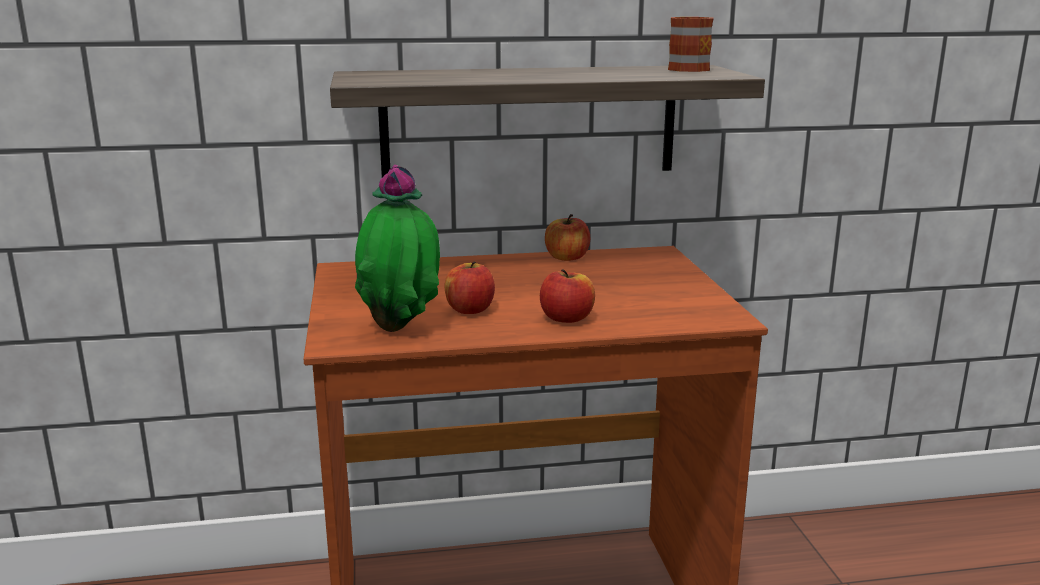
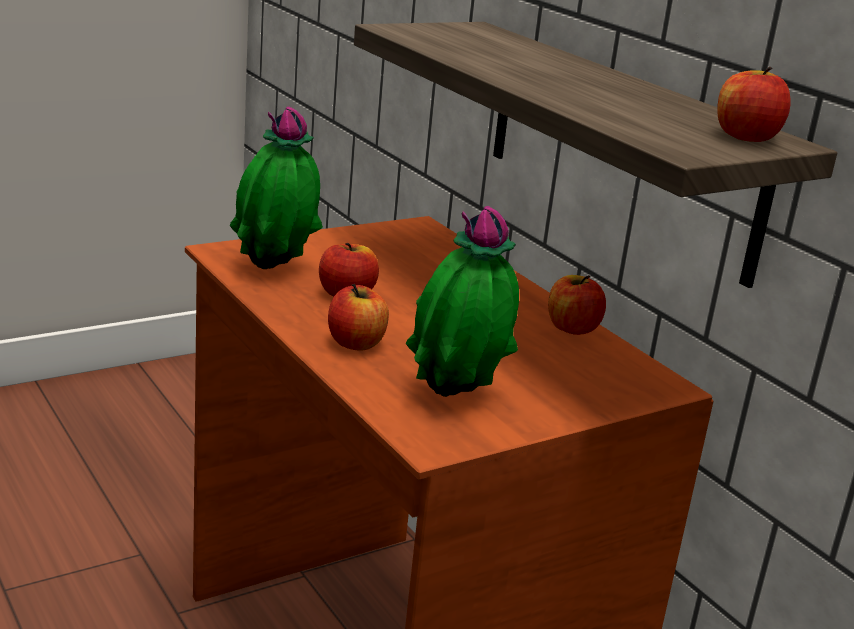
camera: 65 degrees right, 5 degrees up
mug [668,17,714,72] -> apple [717,67,791,142]
none -> potted plant [406,206,519,397]

